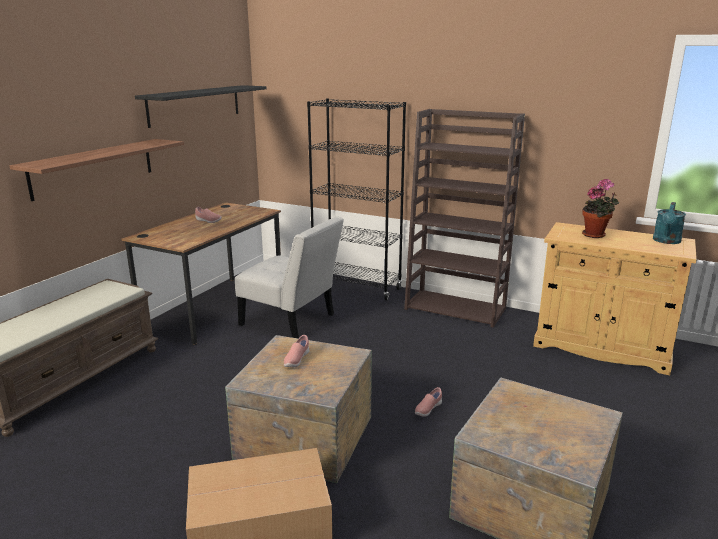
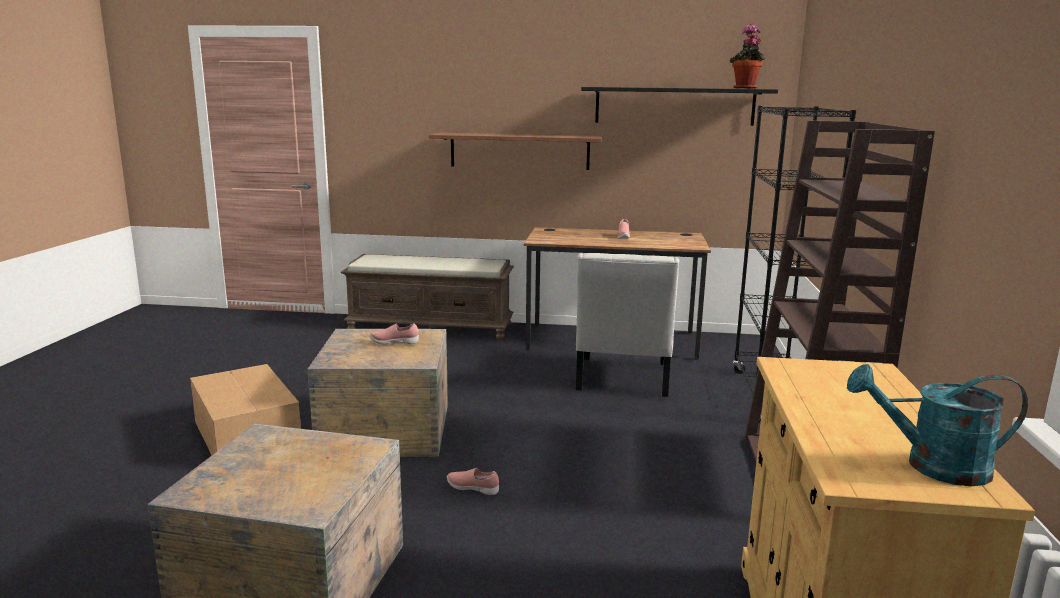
camera: 70 degrees right, 5 degrees down
potted plant [582,179,619,238] -> potted plant moved to [730,24,765,89]

